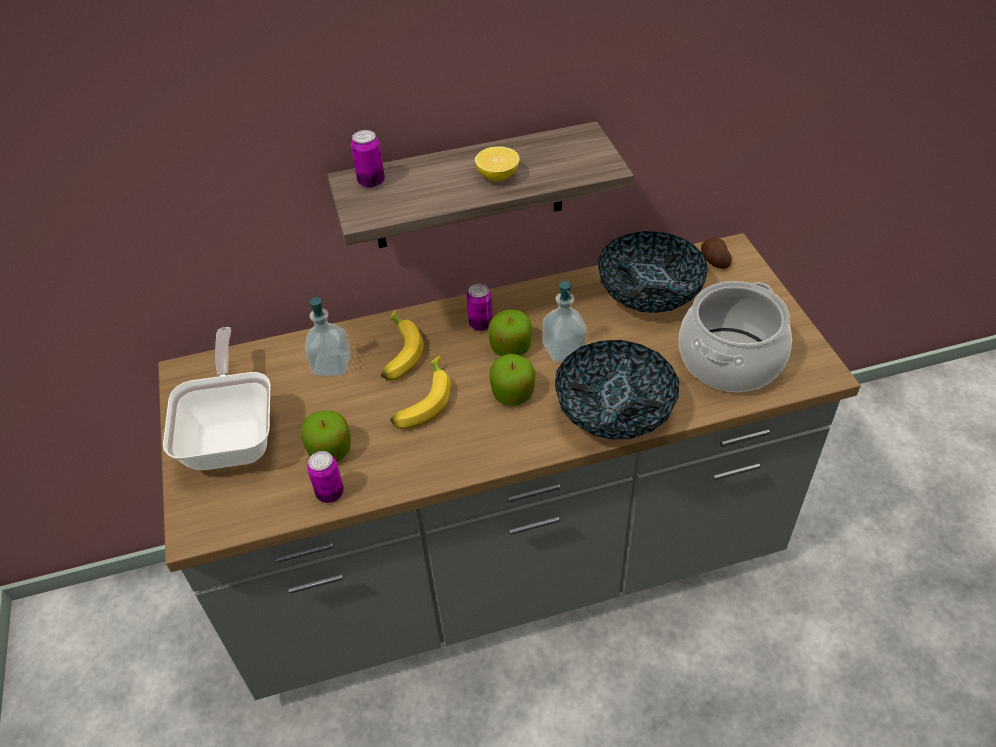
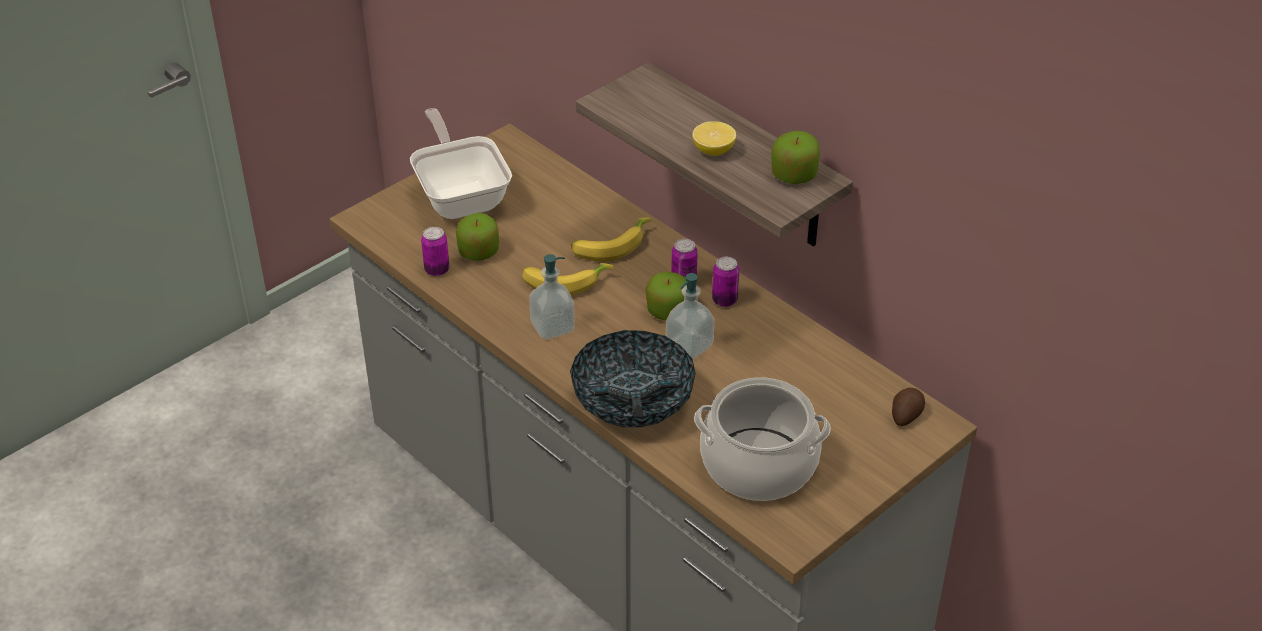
camera: 60 degrees right, 5 degrees down
frying pan [163,327,270,470] -> frying pan turned 75 degrees counterclockwise [410,108,512,219]
soap dispenser [305,294,351,376] -> soap dispenser moved to [529,254,575,340]
can [351,130,385,188] -> can moved to [712,257,739,307]
apple [490,354,535,406] -> apple moved to [771,131,820,184]
bowl [597,231,708,313] -> none

